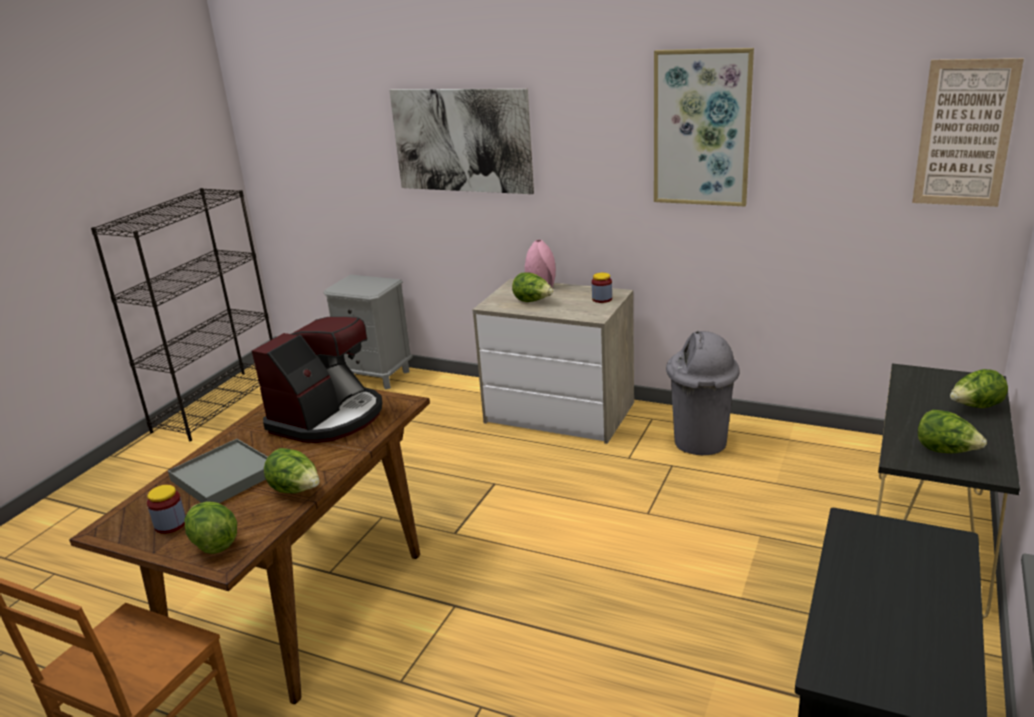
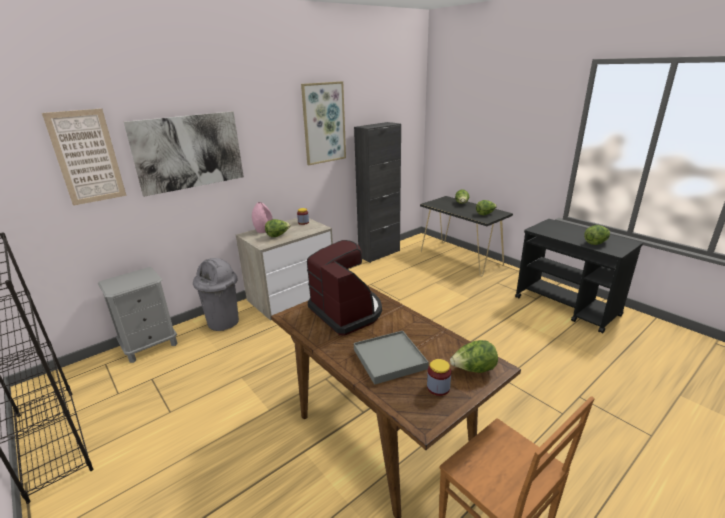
camera: 65 degrees left, 0 degrees up
lettuce [264,448,319,493] -> lettuce moved to [584,225,610,245]
grey trash can [666,331,739,455] -> grey trash can moved to [193,258,239,331]
picture [912,58,1024,207] -> picture moved to [42,108,127,206]
none -> black cabinet [354,122,401,263]

